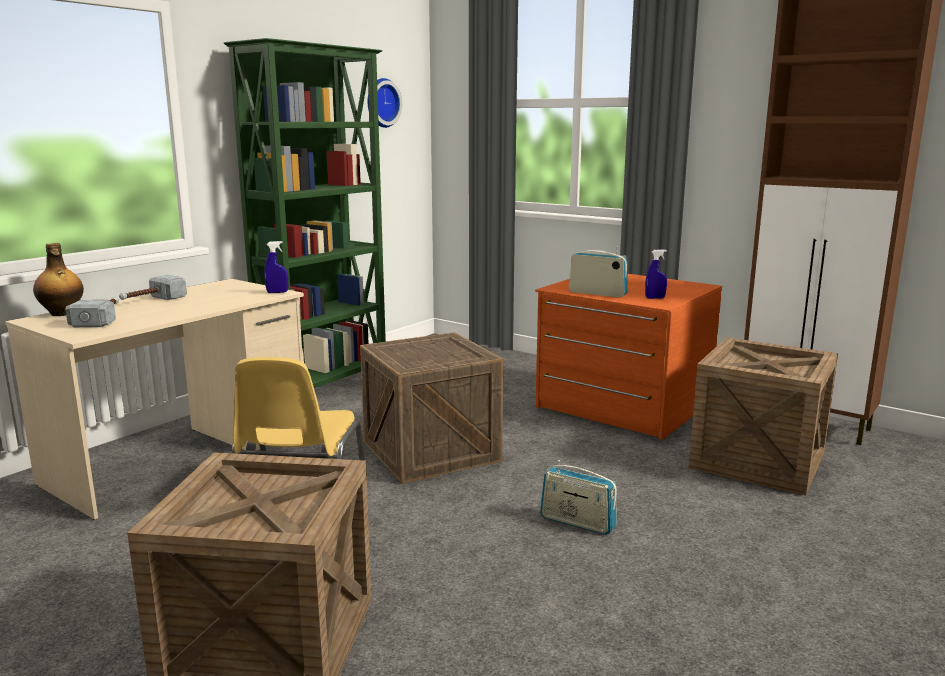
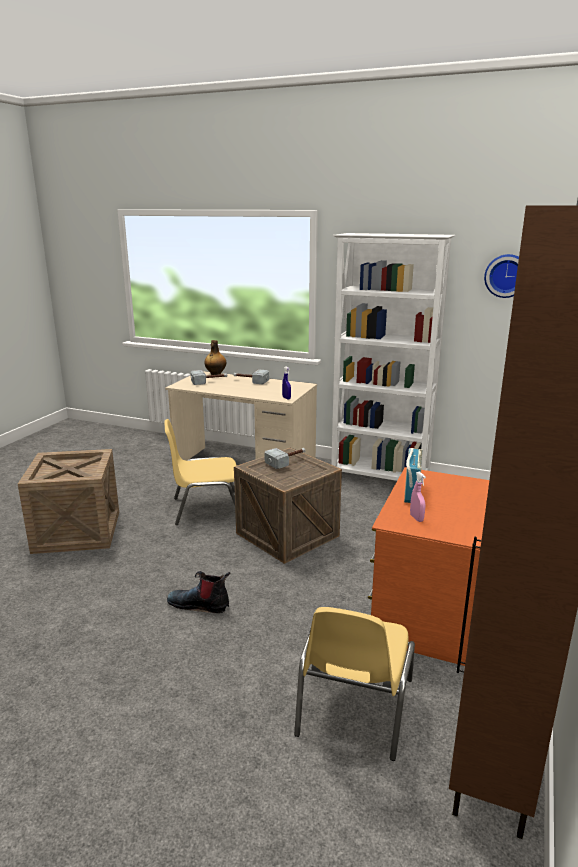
camera: 75 degrees right, 5 degrees up
green bookcase [224,38,386,388] -> white bookcase [331,233,455,481]
radio [540,460,617,535] -> boot [167,571,231,613]
blue spray bottle [645,249,667,299] -> pink spray bottle [410,472,426,522]
crate [689,337,838,496] -> yellow chair [294,607,415,761]
none -> hammer [264,448,306,469]

